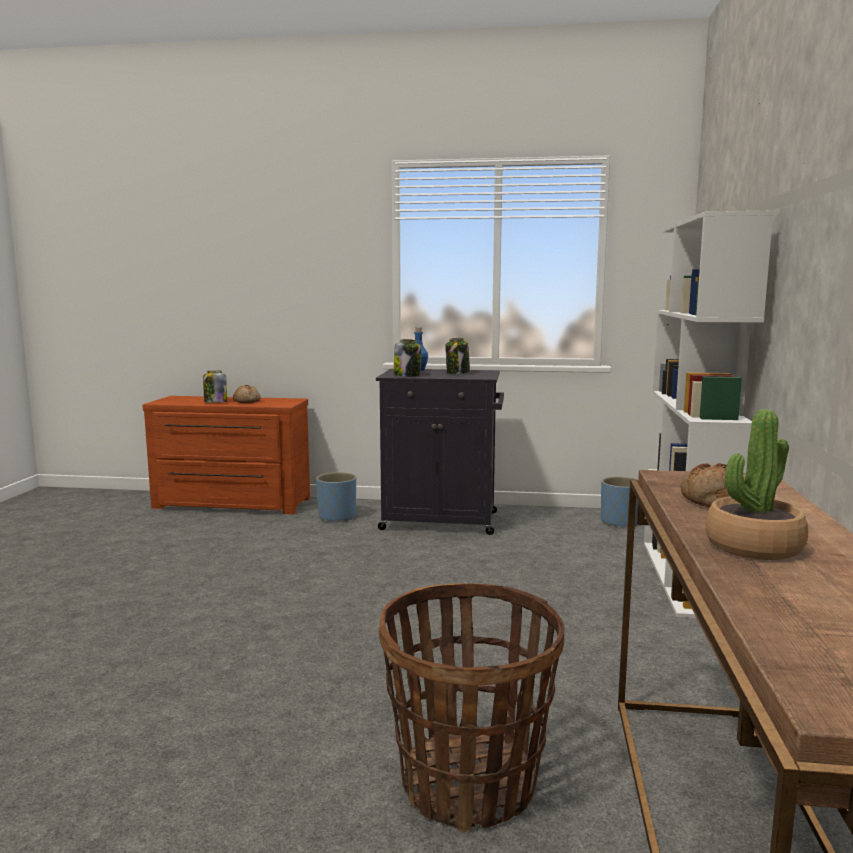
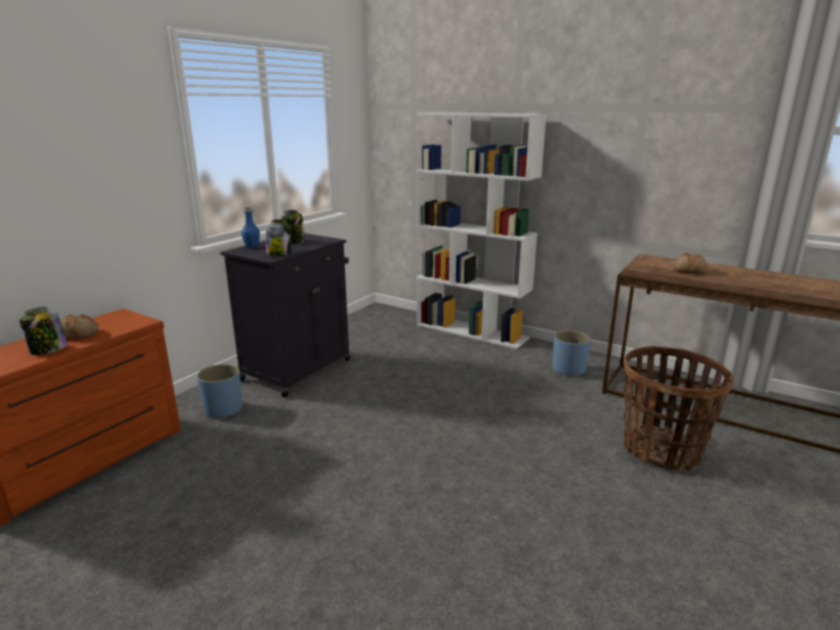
camera: 65 degrees left, 10 degrees up
blue planter [601,476,638,527] -> blue planter moved to [553,330,591,377]
potted plant [706,409,808,560] -> none

